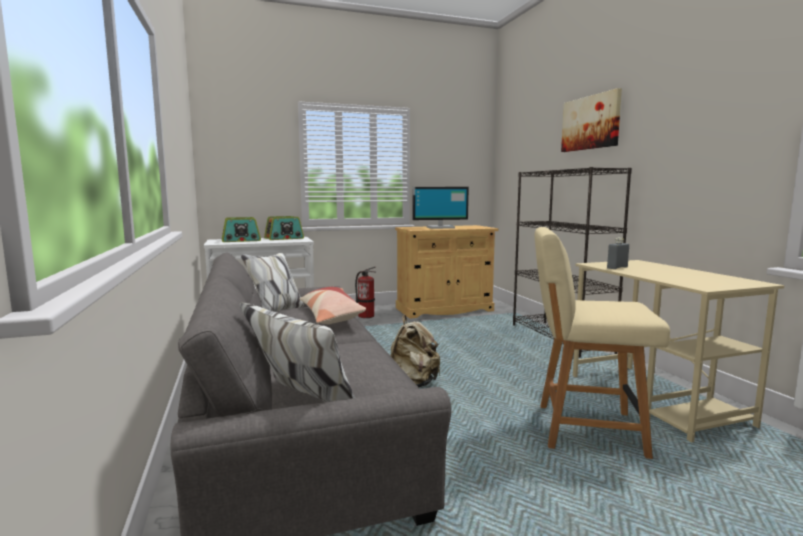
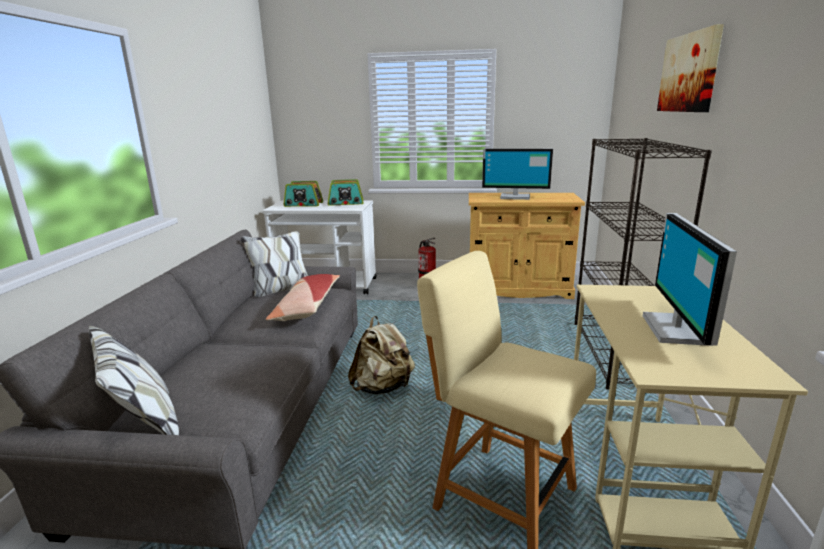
camera: 25 degrees right, 10 degrees up
grey bottle [607,237,629,269] -> none
none -> monitor [643,213,737,346]

